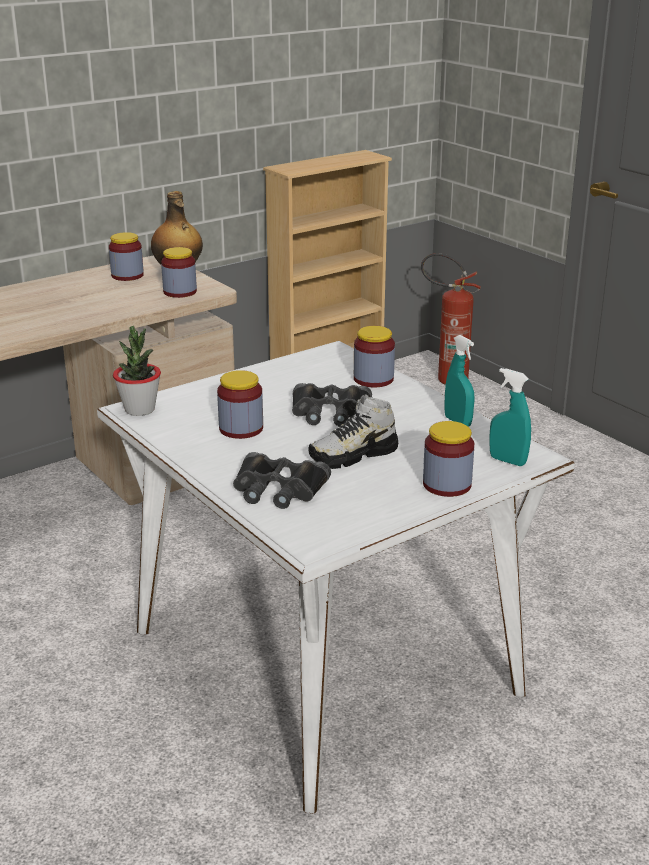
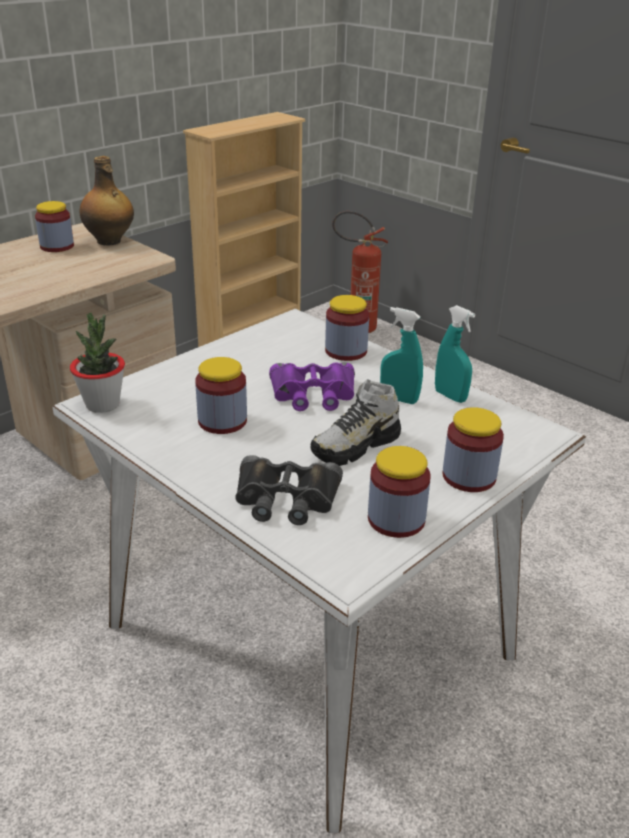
camera: 10 degrees left, 5 degrees up
jar [161,247,197,298] -> jar moved to [368,446,431,538]
black binoculars [292,383,372,426] -> purple binoculars [269,362,355,411]
turquoise spray bottle [489,368,531,466] -> turquoise spray bottle moved to [380,307,423,404]

